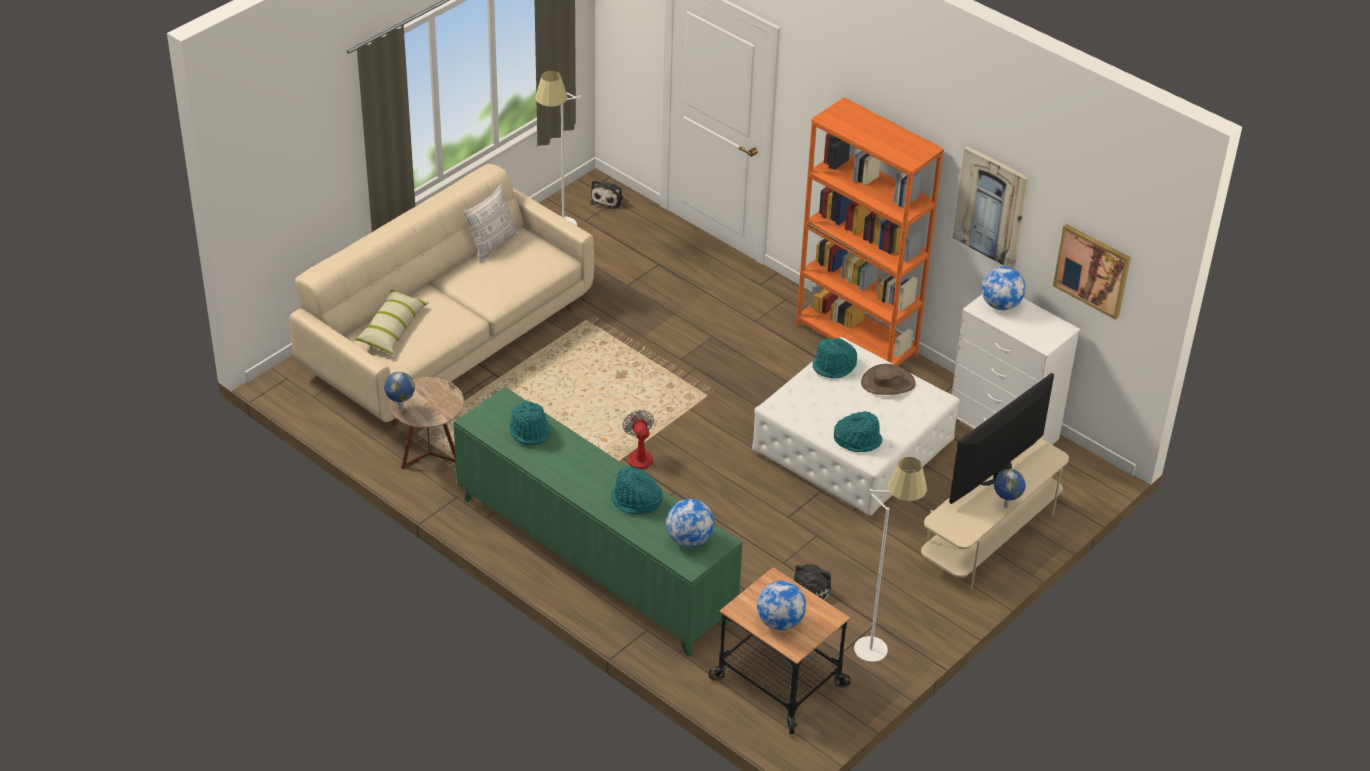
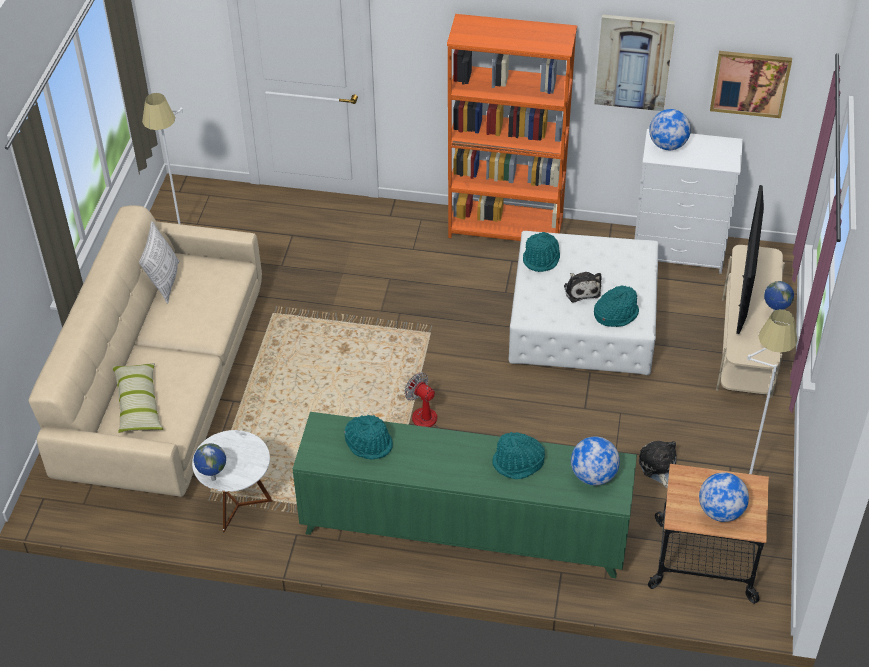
camera: 30 degrees left, 5 degrees up
brown side table [390,377,464,469] -> white side table [192,430,273,533]
plush toy [590,180,623,209] -> plush toy moved to [564,272,602,303]
brown hat [861,364,916,395] -> none

